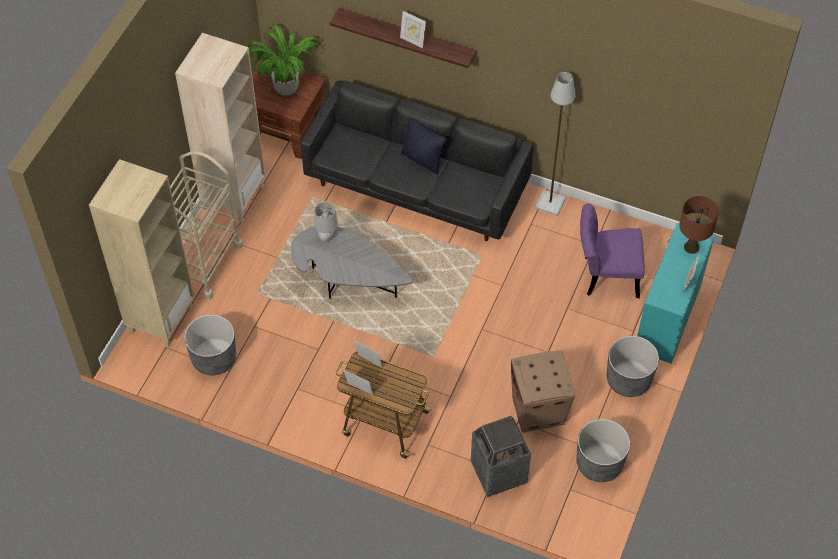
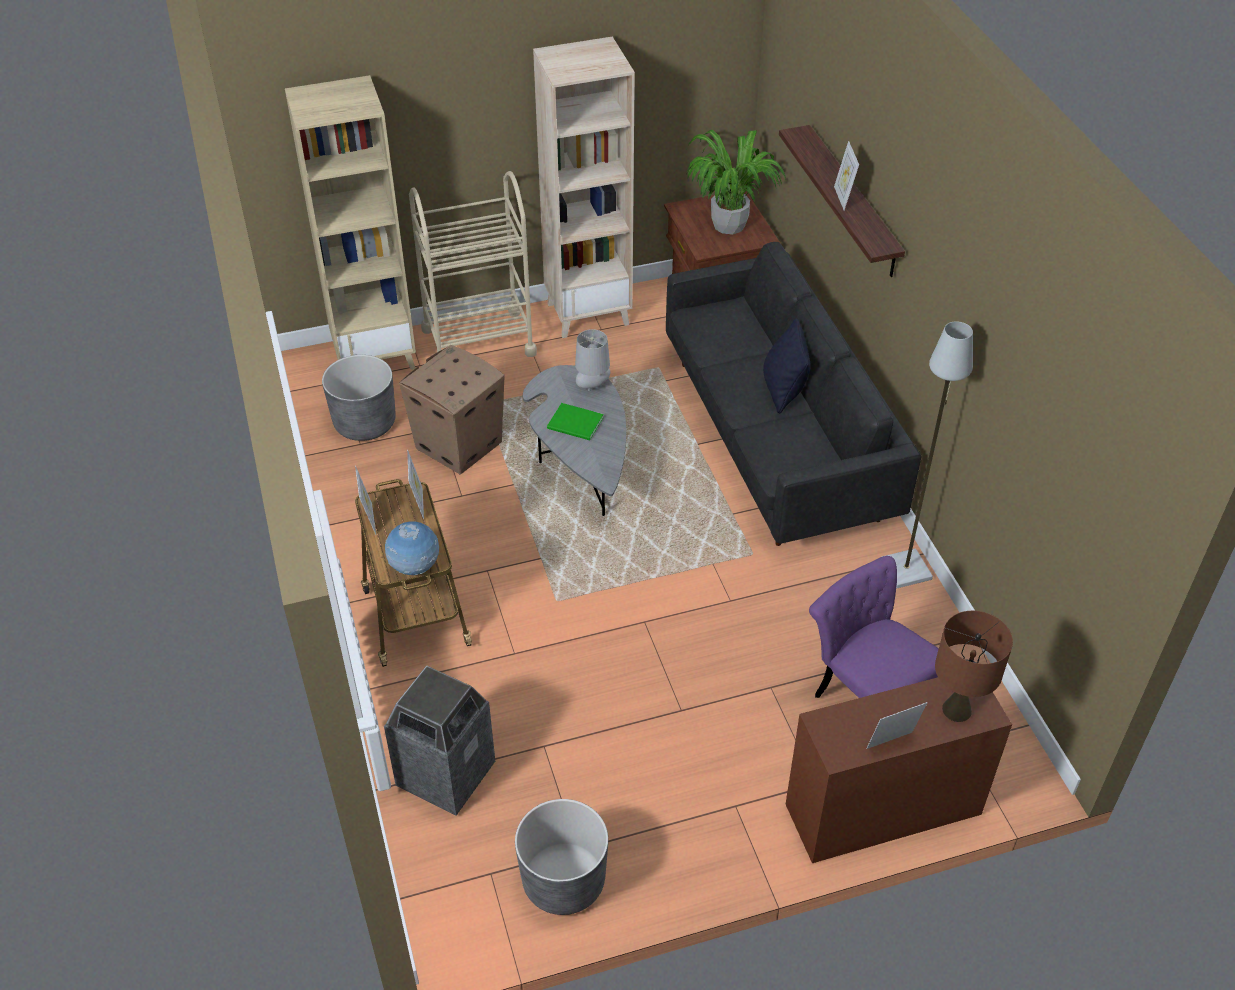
camera: 50 degrees right, 10 degrees down
cardboard box [511,351,575,433] -> cardboard box moved to [399,345,505,475]
grey planter [607,336,659,397] -> none
turquoise desk [637,223,715,364] -> brown desk [785,677,1012,863]
none -> globe [385,521,439,575]
none -> green book [547,403,604,440]

